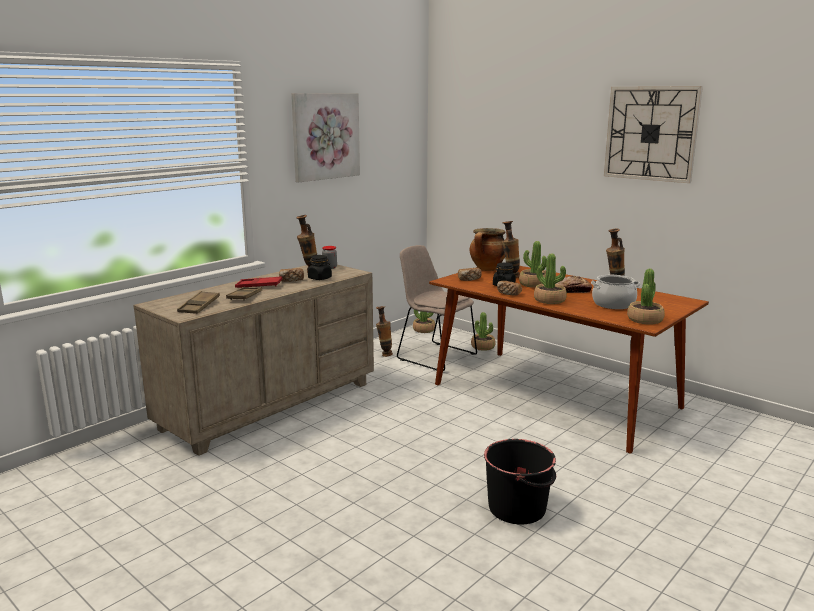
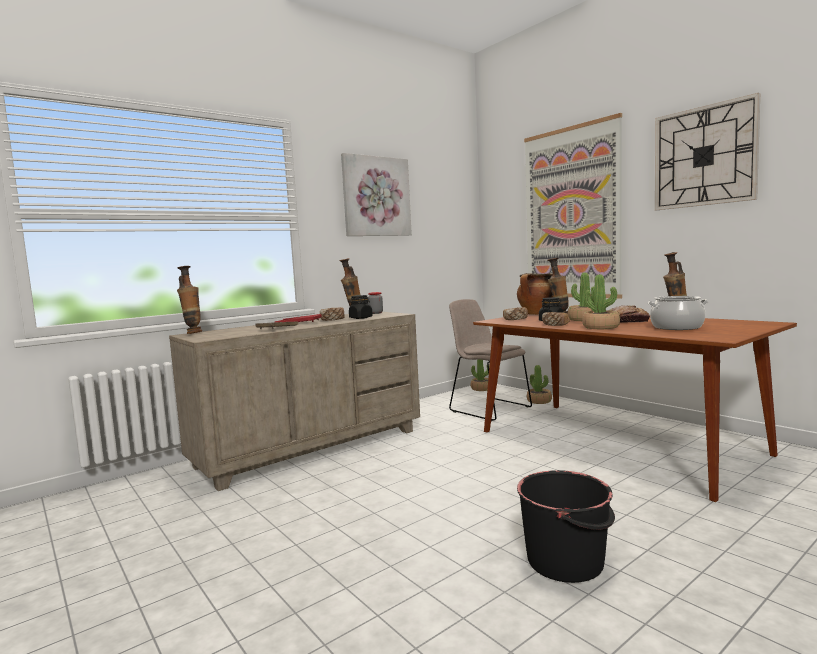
camera: 10 degrees right, 10 degrees down
brown tray [177,291,220,314] -> none
vase [376,306,393,357] -> vase moved to [177,266,202,334]
potted plant [627,269,665,324] -> none
none -> picture [524,113,622,299]

